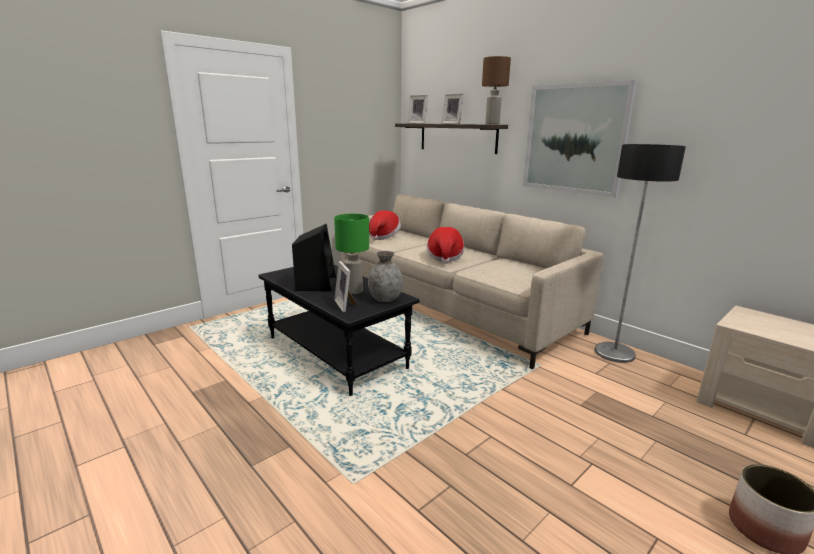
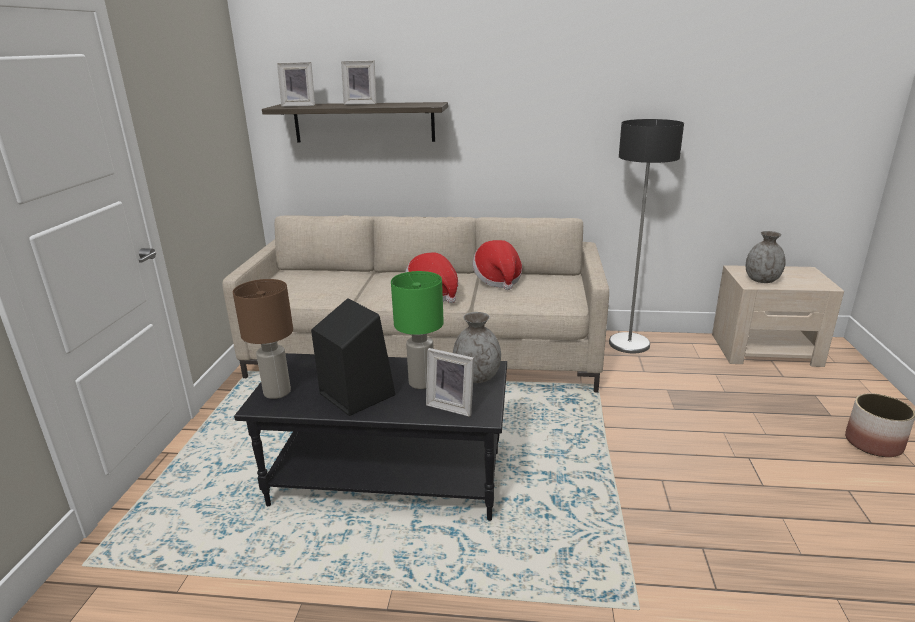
camera: 40 degrees left, 5 degrees up
hat [369,210,401,241] -> hat moved to [473,240,522,290]
brown table lamp [482,56,511,124] -> brown table lamp moved to [233,279,293,399]
picture [523,80,637,198] -> none
none -> grey vase [746,231,786,283]

